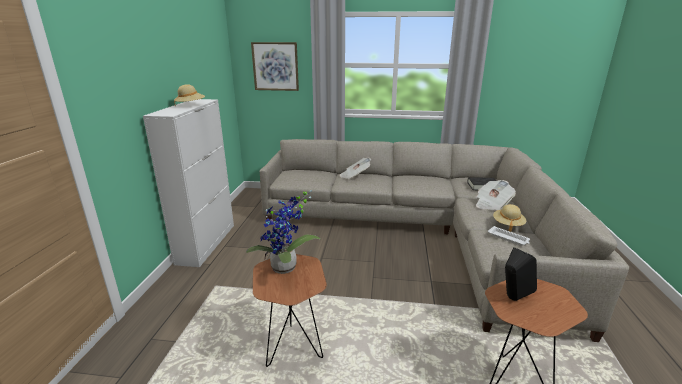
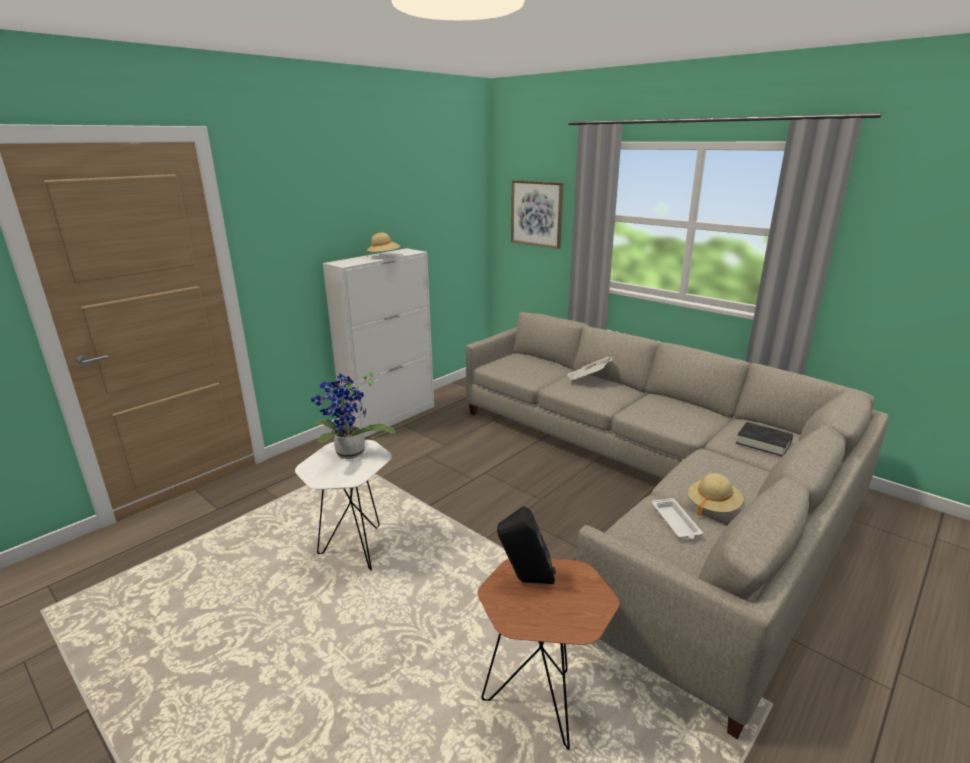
camera: 35 degrees right, 0 degrees up
brown side table [253,254,327,367] -> white side table [295,440,392,571]
newspaper [476,180,516,210] -> none

